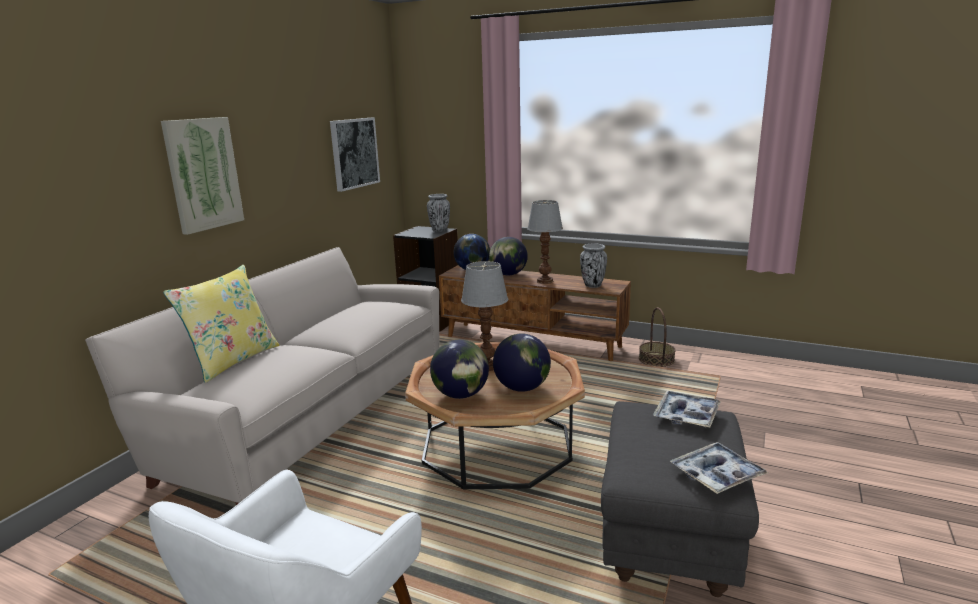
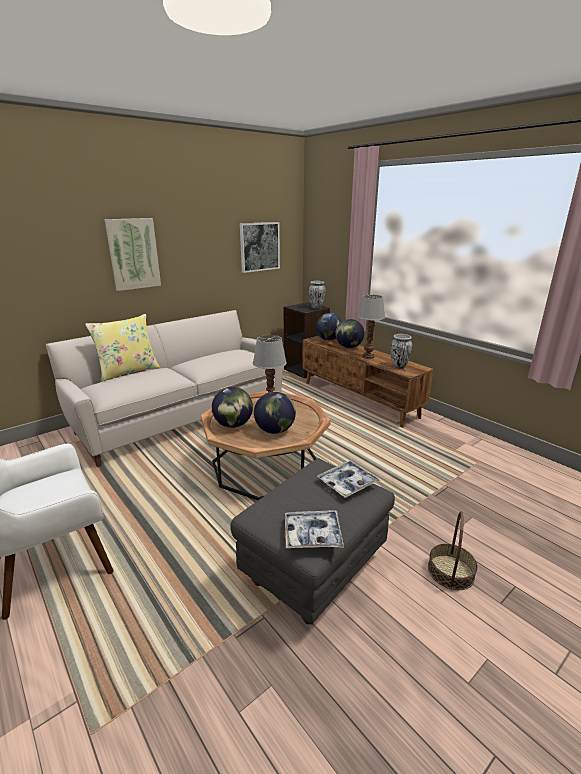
camera: 25 degrees right, 5 degrees up
basket [639,307,676,367] -> basket moved to [428,511,478,590]

